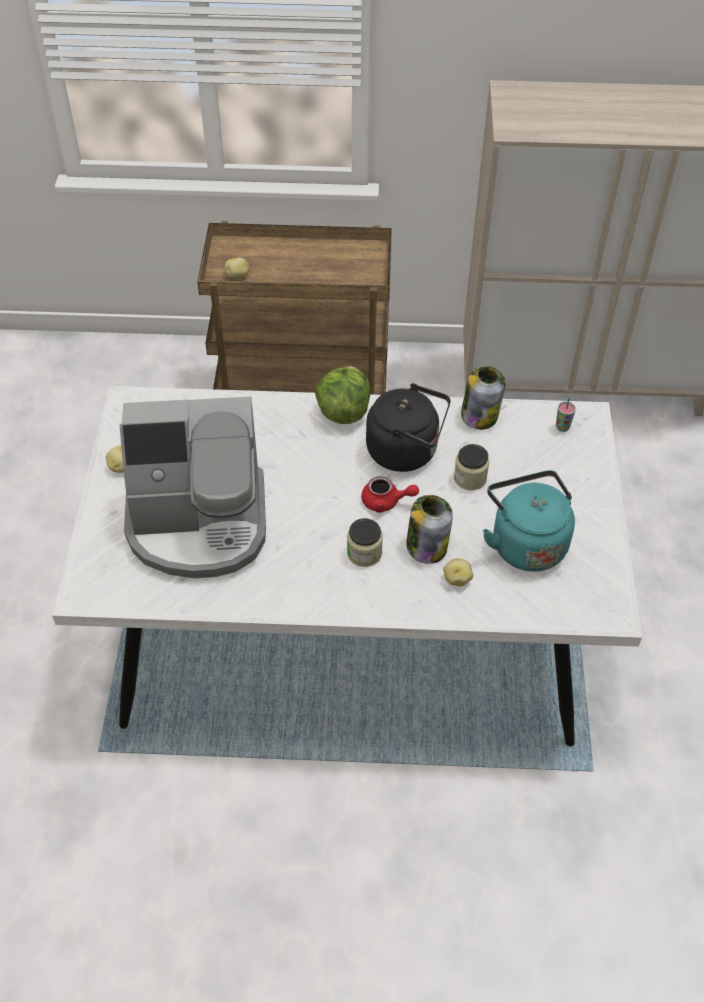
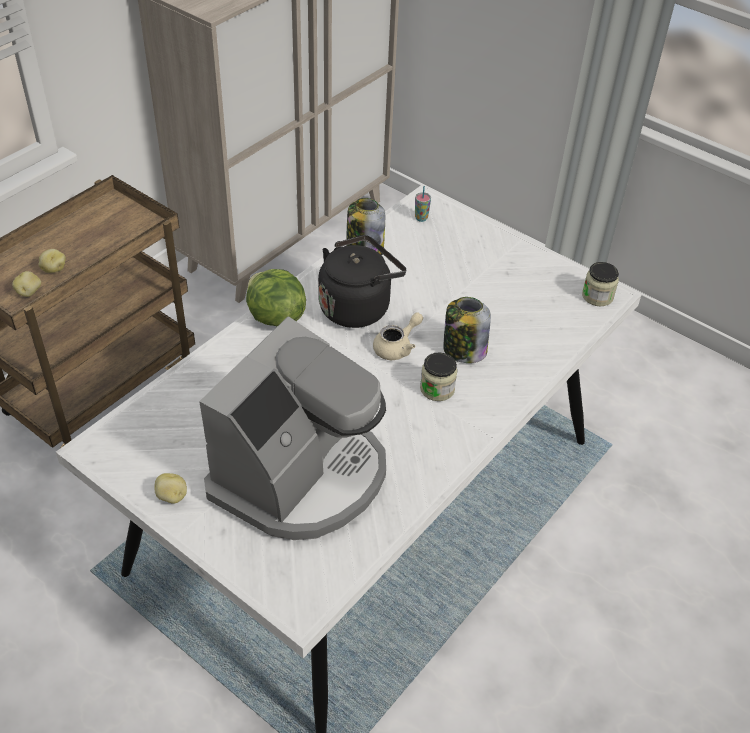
camera: 55 degrees left, 5 degrees down
red teapot [361,476,419,513] -> beige teapot [373,312,423,360]
potato [443,558,473,586] -> potato moved to [39,249,66,273]
jar [454,444,489,490] -> jar moved to [582,262,619,306]
turquoise kettle [483,470,575,572] -> none

